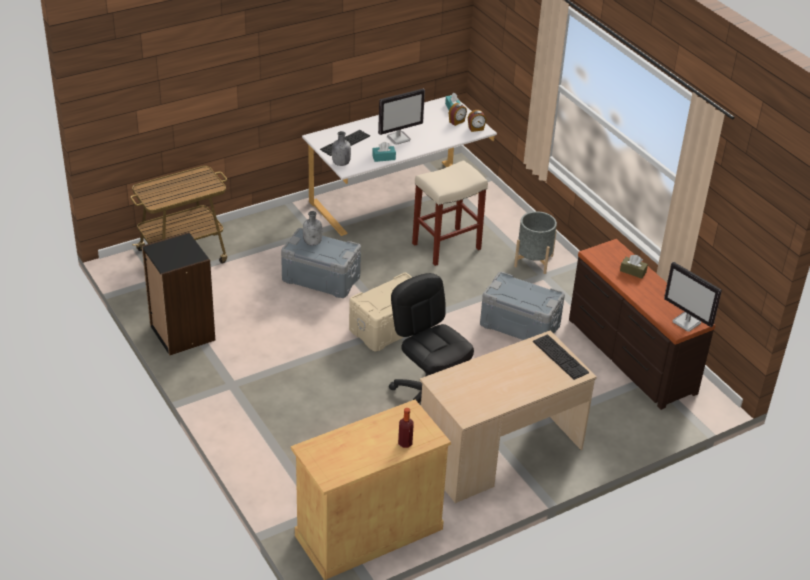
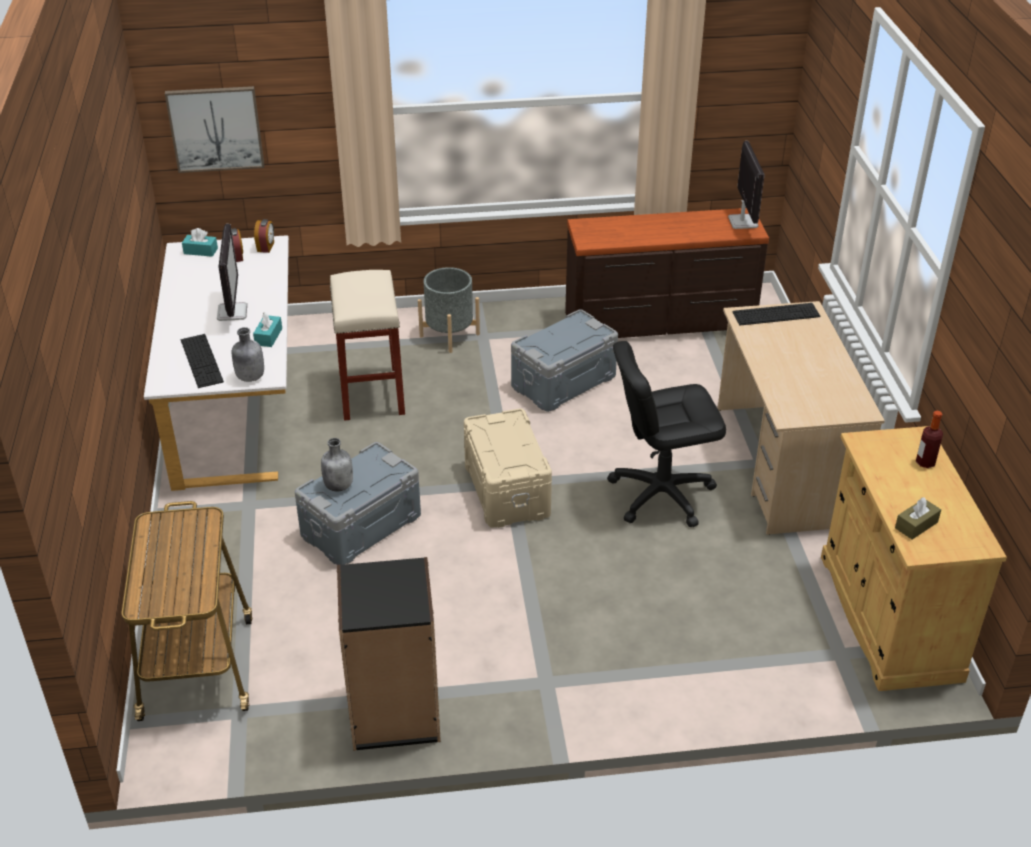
camera: 65 degrees left, 0 degrees up
brown tissue box [620,255,648,279] -> brown tissue box moved to [895,497,941,540]
monitor [664,262,722,331] -> monitor turned 75 degrees counterclockwise [728,141,765,229]
none -> picture [165,86,264,173]

